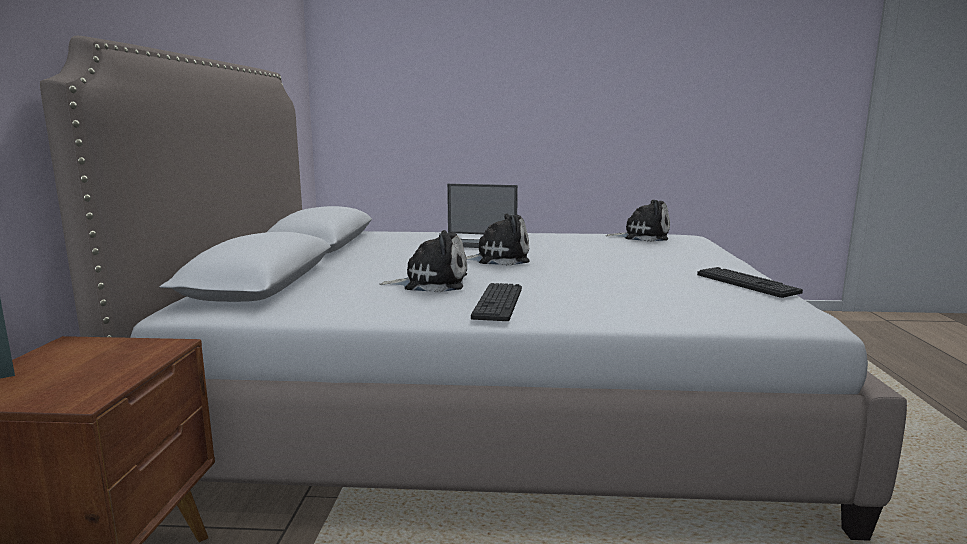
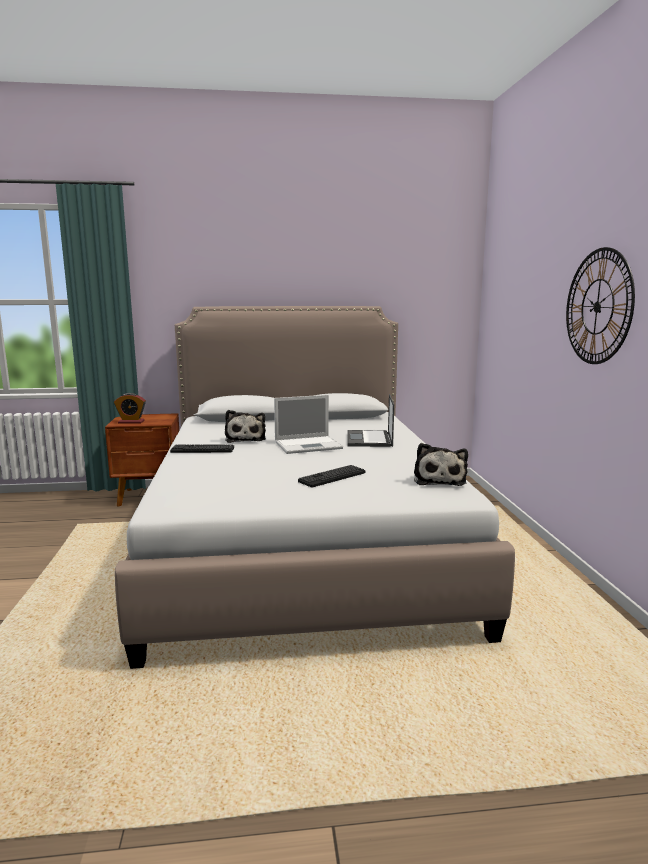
camera: 80 degrees right, 0 degrees up
plush toy [466,214,529,266] -> laptop [274,395,343,454]
keyboard [697,267,803,298] -> keyboard moved to [298,465,365,487]
none -> alarm clock [114,393,146,424]
none -> wall clock [566,247,635,364]

